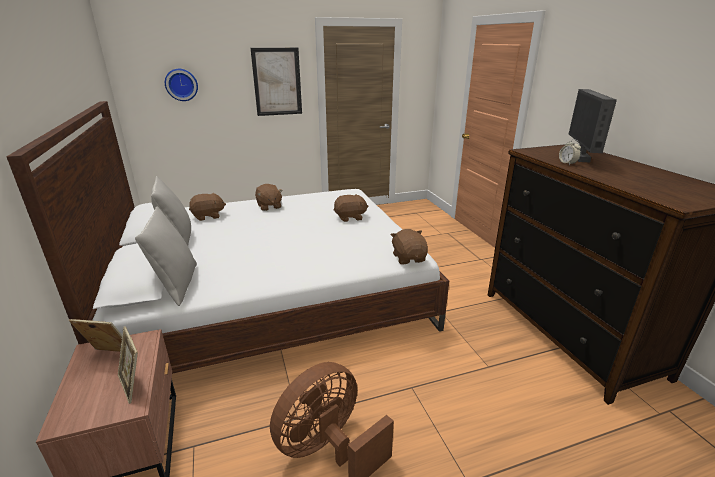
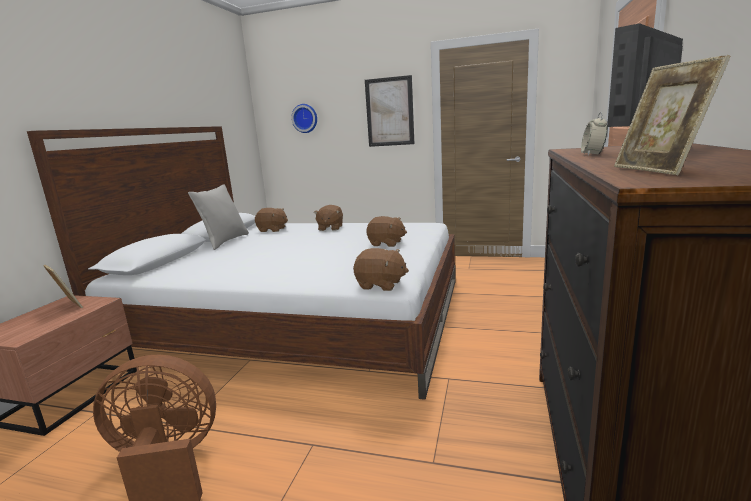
camera: 35 degrees right, 10 degrees down
picture frame [117,326,138,404] -> picture frame moved to [614,55,730,175]
grey pillow [135,206,197,306] -> none
brown plush toy [390,229,428,264] -> brown plush toy turned 90 degrees clockwise [353,248,409,291]

